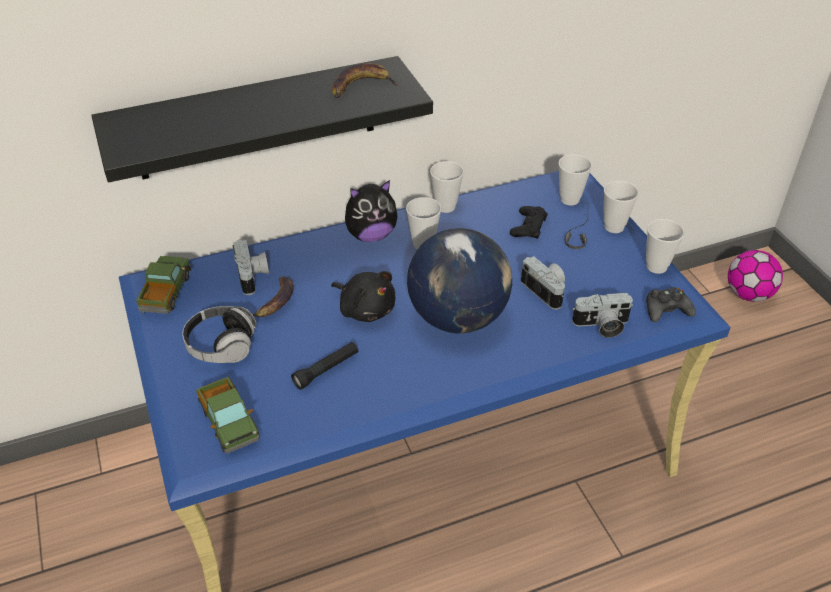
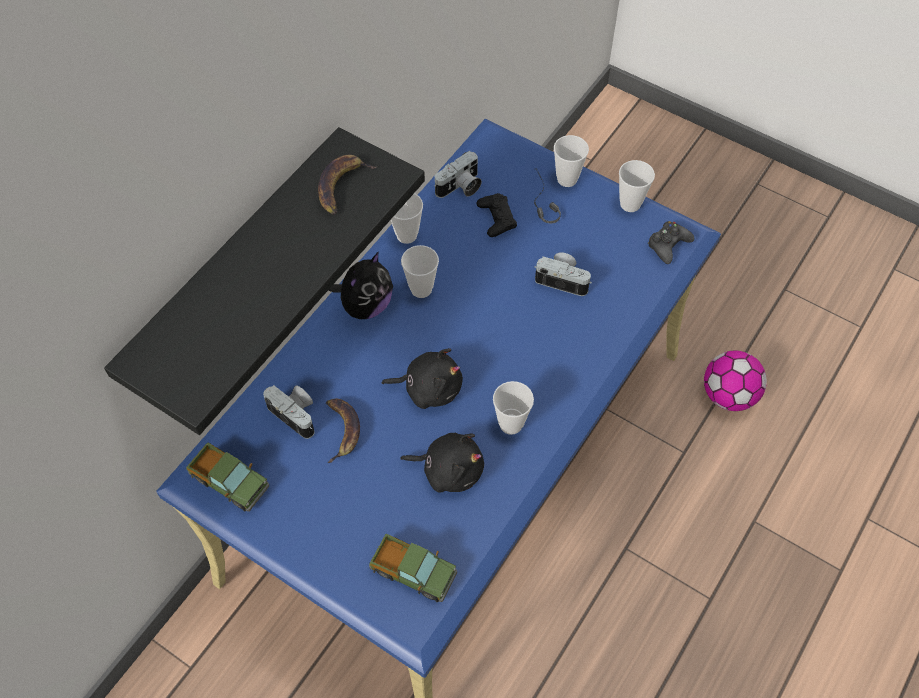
camera: 35 degrees left, 15 degrees up
toy truck [136,256,191,314] -> toy truck turned 150 degrees clockwise [186,442,269,511]
headphones [182,306,256,363] -> none
black flashlight [291,342,358,390] -> black plush toy [400,433,484,493]
globe [407,228,512,333] -> none
cup [558,154,592,206] -> cup moved to [493,381,534,435]
camera [572,292,633,338] -> camera moved to [435,151,482,198]
football [728,250,783,302] -> football moved to [704,351,767,411]

